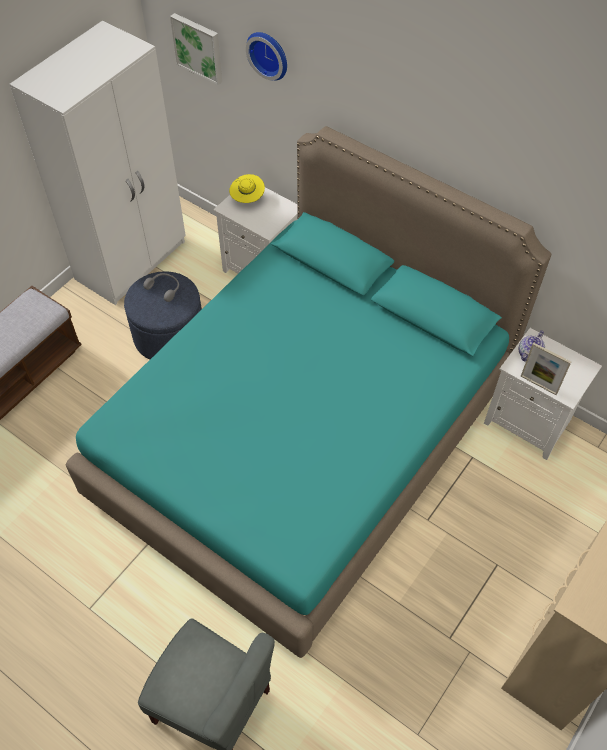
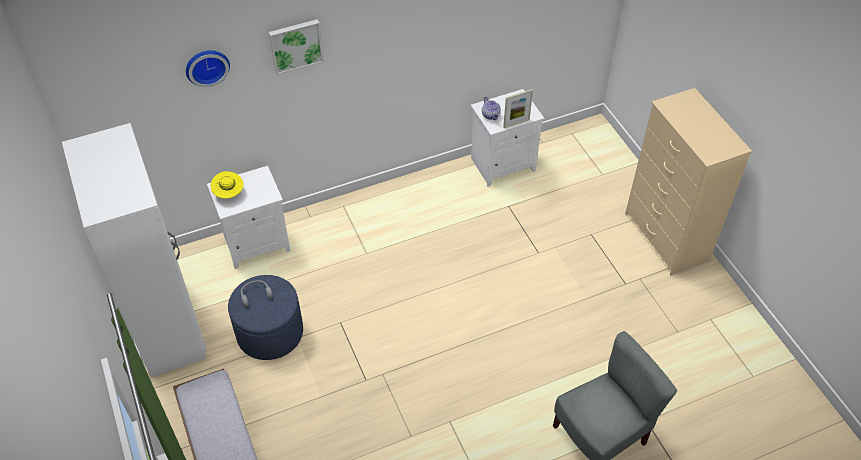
camera: 60 degrees left, 5 degrees down
turquoise bed [66,126,551,658] -> none
picture [170,13,222,85] -> picture moved to [268,20,324,75]

